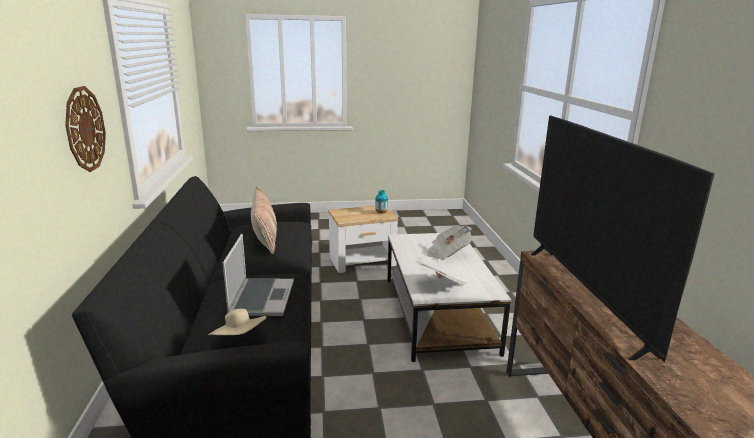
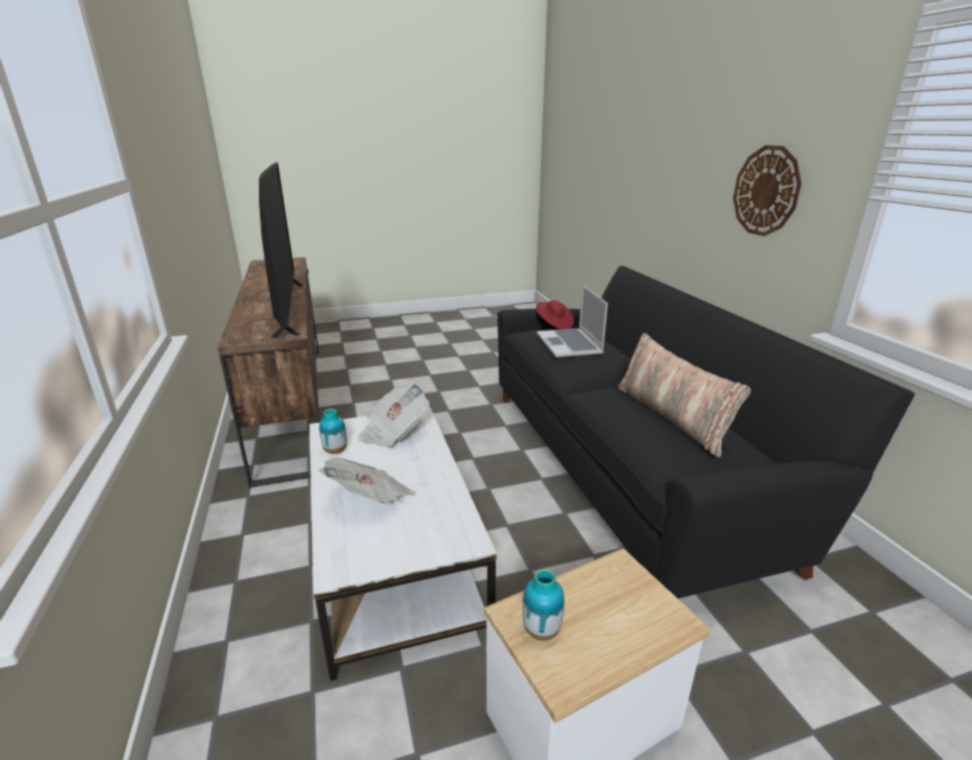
camera: 170 degrees right, 5 degrees up
beige hat [208,309,267,335] -> red hat [536,300,574,329]
none -> vase [319,409,347,454]

